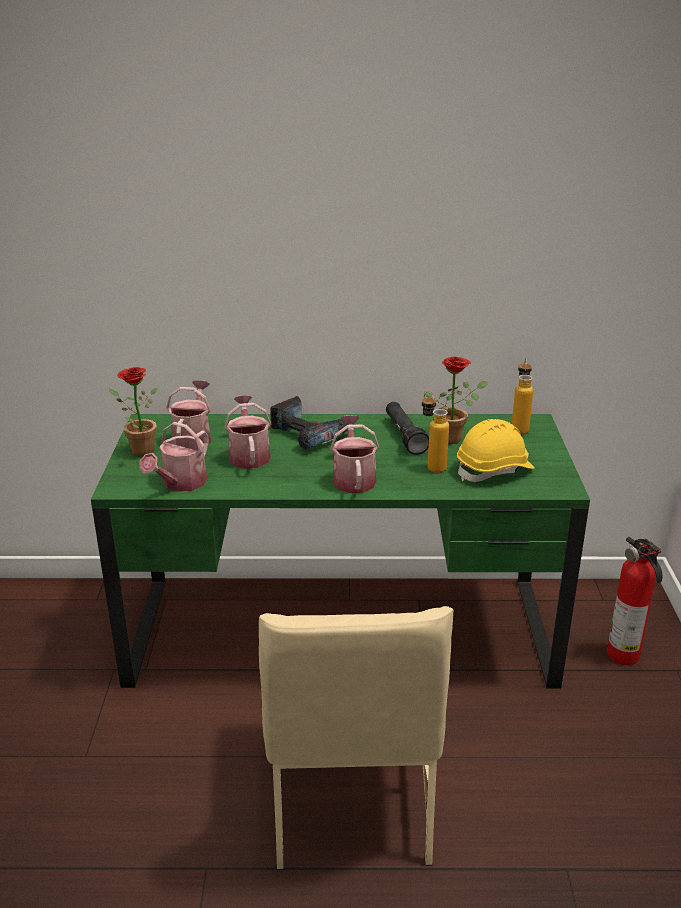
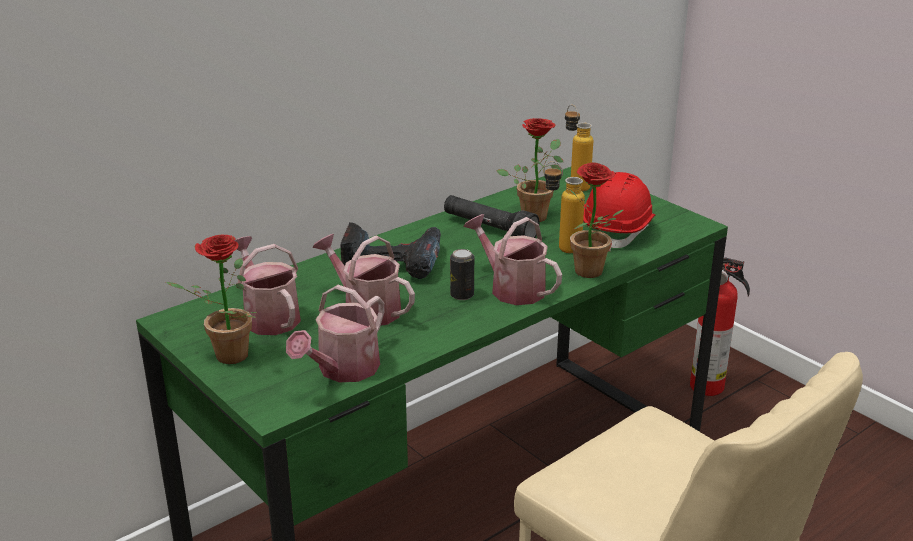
camera: 40 degrees left, 0 degrees up
watering can [140,422,209,492] -> watering can turned 45 degrees clockwise [286,285,384,382]
yellow hard hat [457,419,535,482] -> red hard hat [583,172,655,251]
none -> can [450,249,474,300]
none -> potted plant [570,162,624,278]

